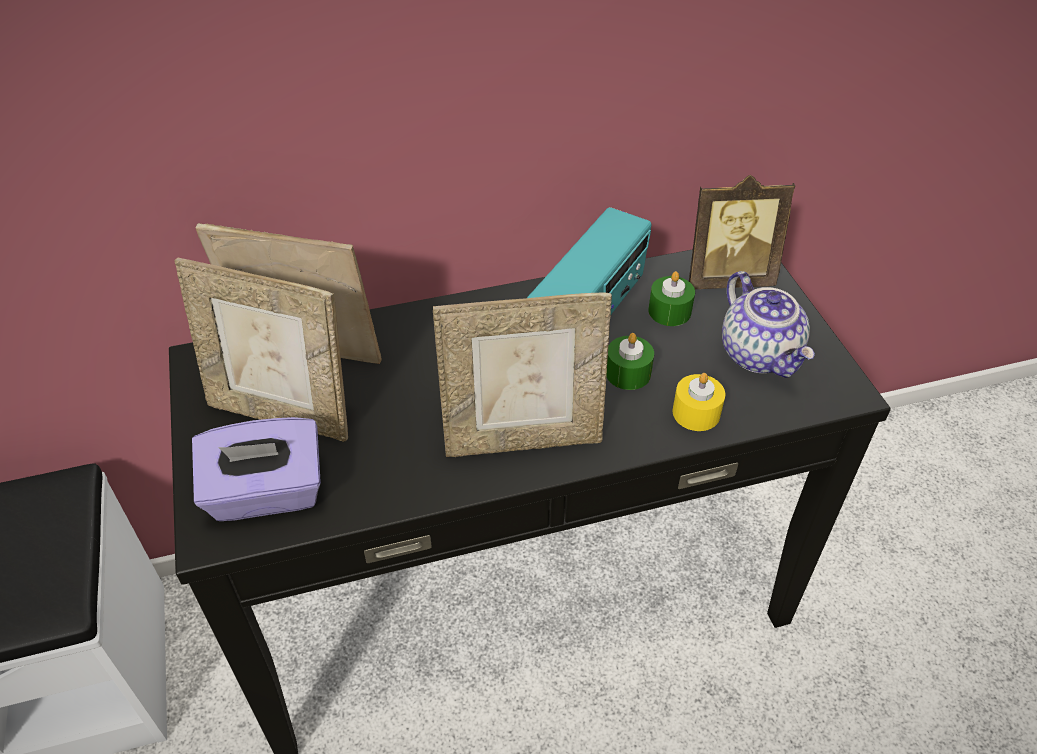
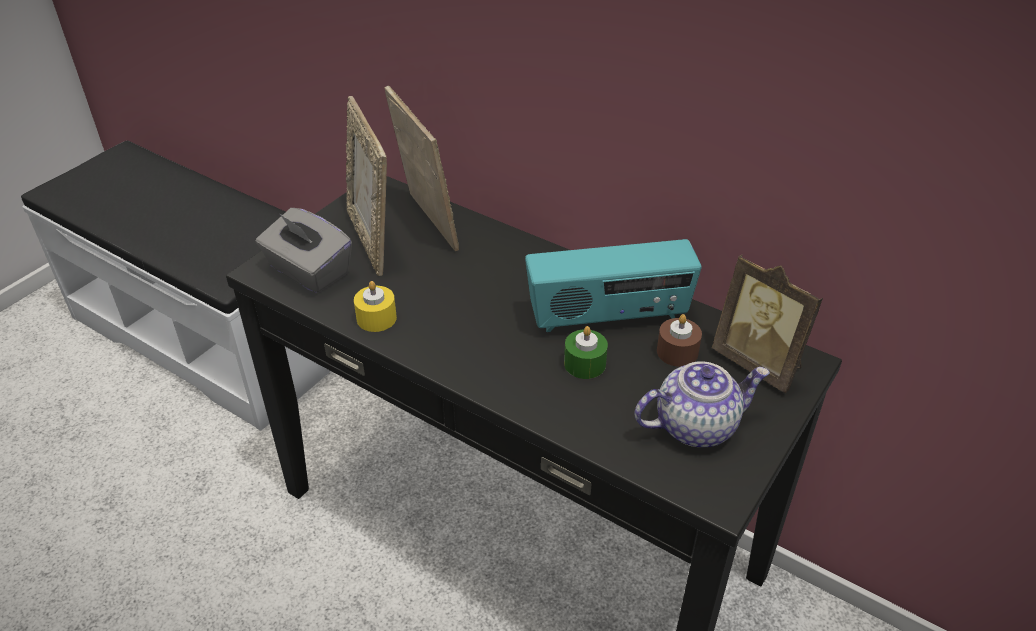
camera: 50 degrees right, 5 degrees down
purple tissue box [192,417,321,521] -> grey tissue box [256,208,352,293]
picture frame [433,292,612,457] -> none
green candle [648,271,695,326] -> brown candle [657,314,702,367]
yellow candle [672,373,725,431] -> yellow candle moved to [354,281,397,332]
teapot [722,271,815,378] -> teapot turned 135 degrees counterclockwise [634,361,770,447]

